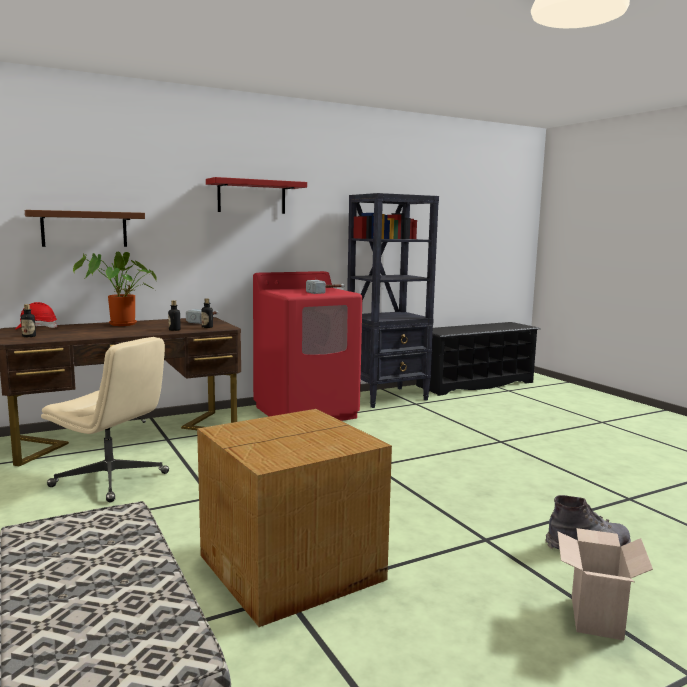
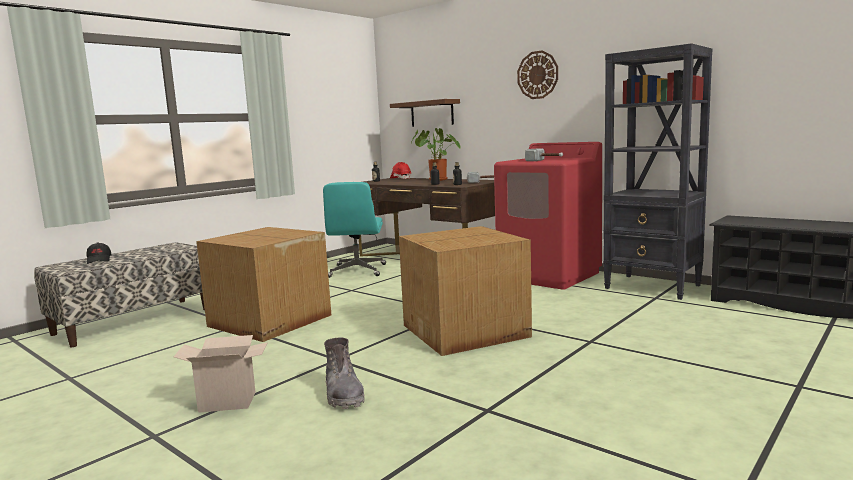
camera: 70 degrees right, 0 degrees up
beige office chair [41,337,169,502] -> turquoise office chair [323,182,386,278]
red shelf [206,177,307,214] -> wall clock [517,50,558,99]
none -> black cap [86,242,111,264]
none -> cardboard box [399,226,532,356]

